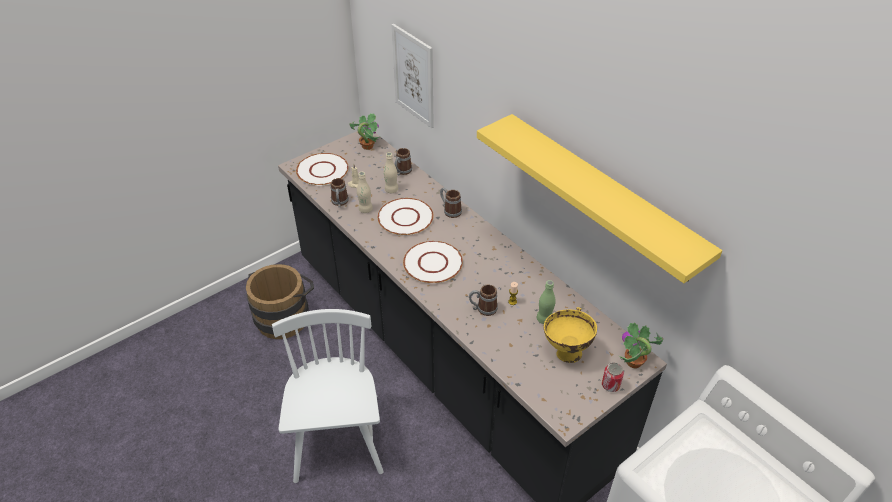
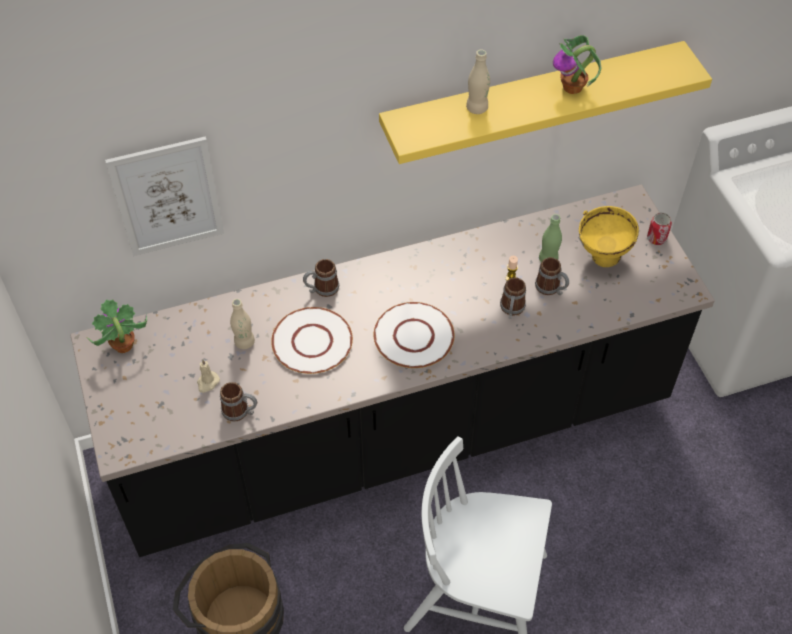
camera: 70 degrees left, 10 degrees up
white plate [296,153,349,185] -> none
beige bottle [357,172,373,213] -> beige bottle moved to [466,49,490,114]
mug [395,148,412,175] -> mug moved to [535,257,569,295]
potted plant [619,322,663,369] -> potted plant moved to [553,35,601,94]

